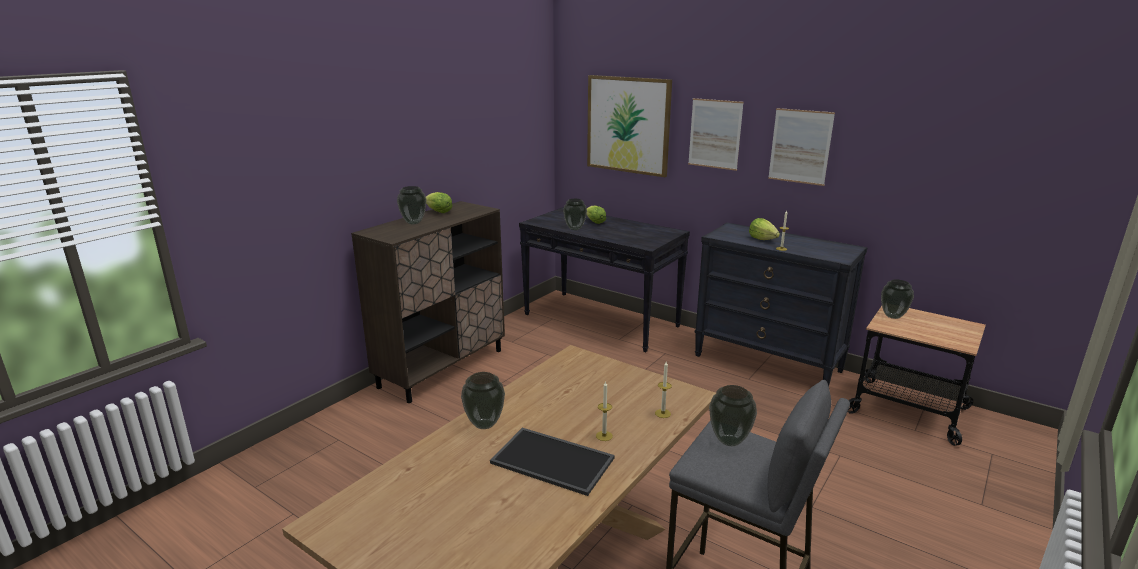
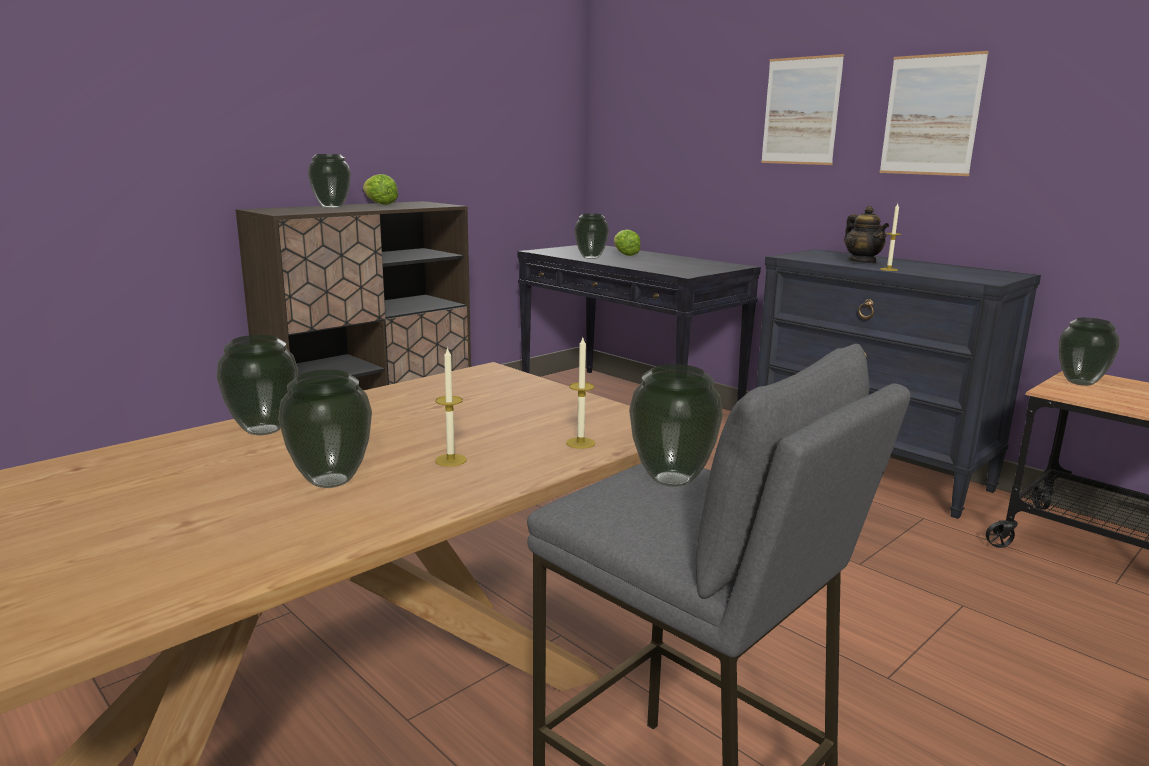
camera: 10 degrees right, 5 degrees down
tray [490,428,615,496] -> vase [278,370,372,488]
picture [587,75,672,177] -> none
lettuce [749,218,780,240] -> teapot [844,206,889,263]

